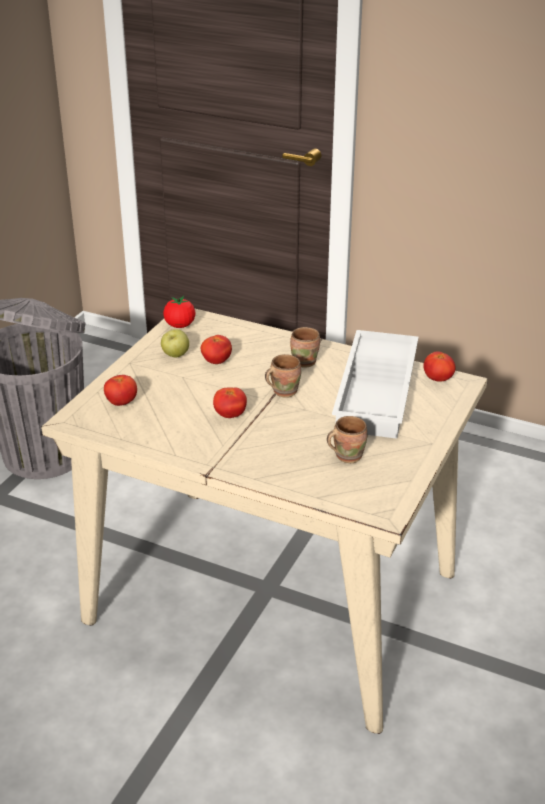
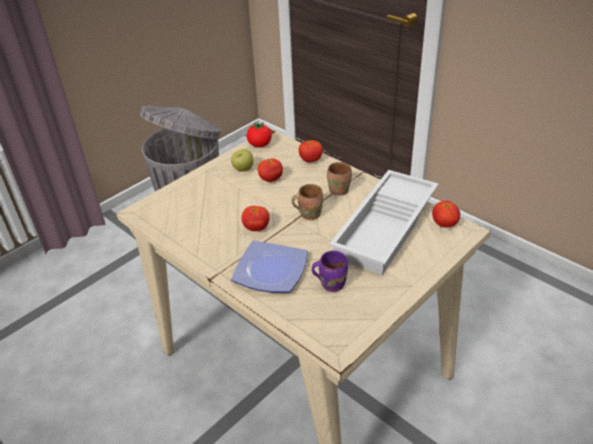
camera: 20 degrees right, 5 degrees up
tomato [104,375,137,406] -> tomato moved to [299,140,323,162]
brown mug [327,416,367,463] -> purple mug [312,251,348,292]
none -> plate [231,241,308,293]

